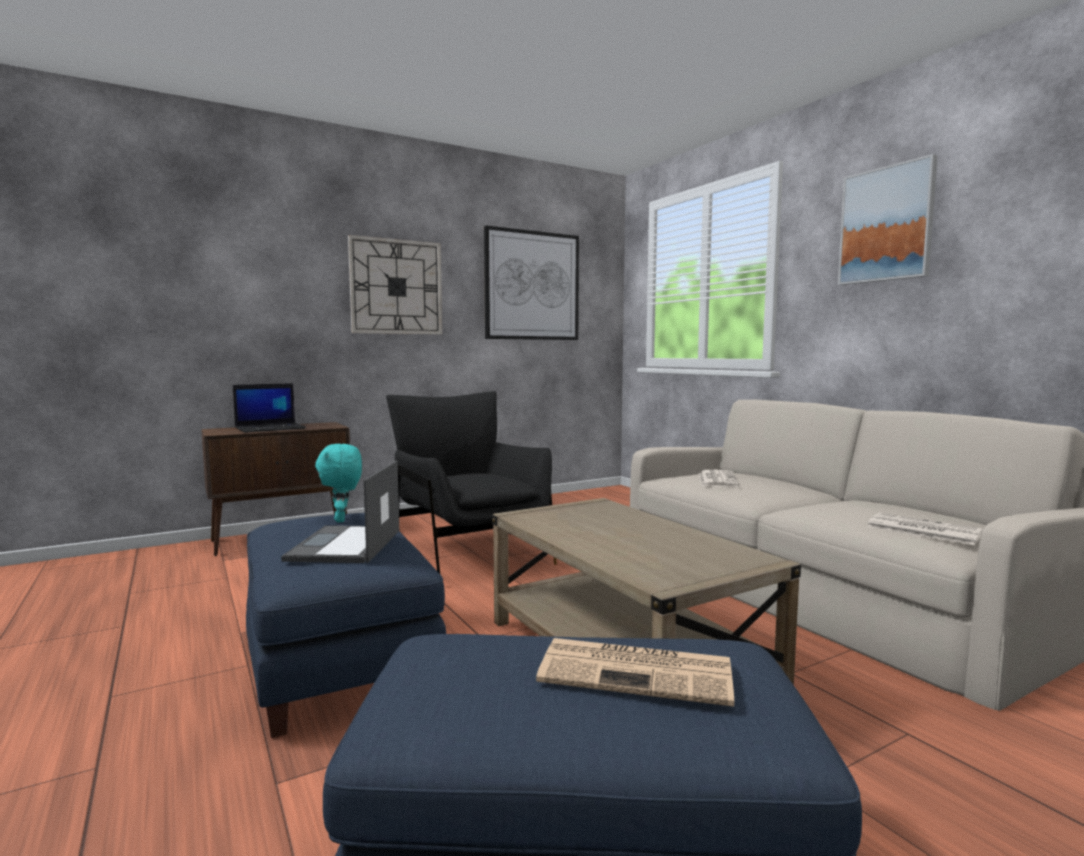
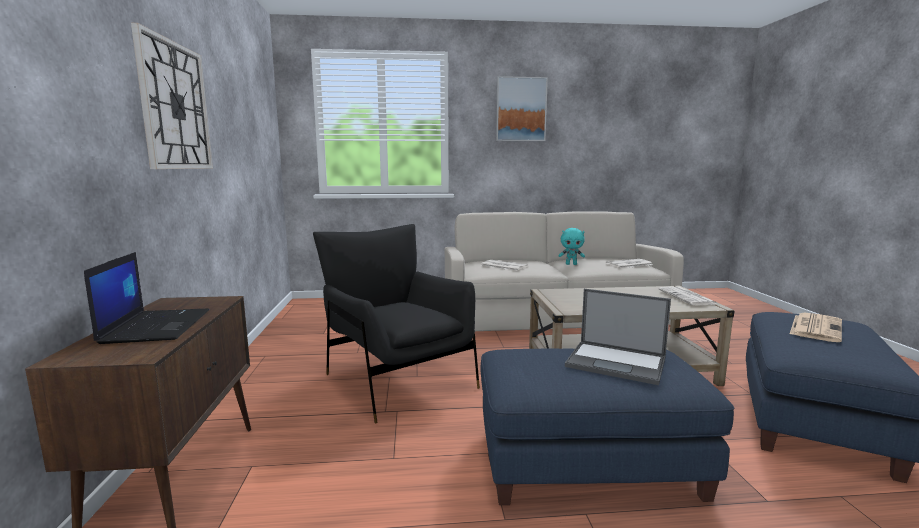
camera: 65 degrees left, 5 degrees up
turquoise plush toy [315,444,362,522] -> turquoise plush toy moved to [559,228,585,265]
black armchair [386,391,557,573] -> black armchair turned 60 degrees clockwise [313,224,480,423]
picture [484,225,579,340] -> none
none -> newspaper [658,286,717,305]

